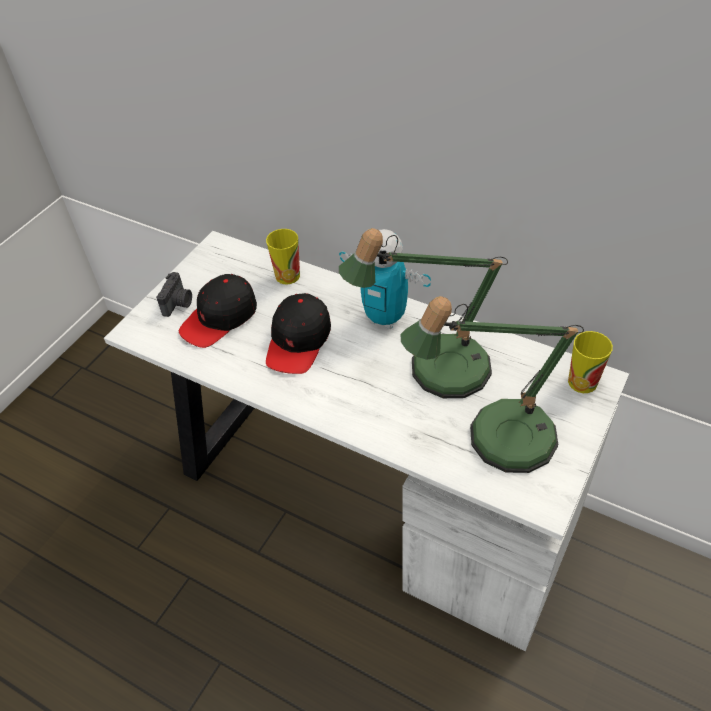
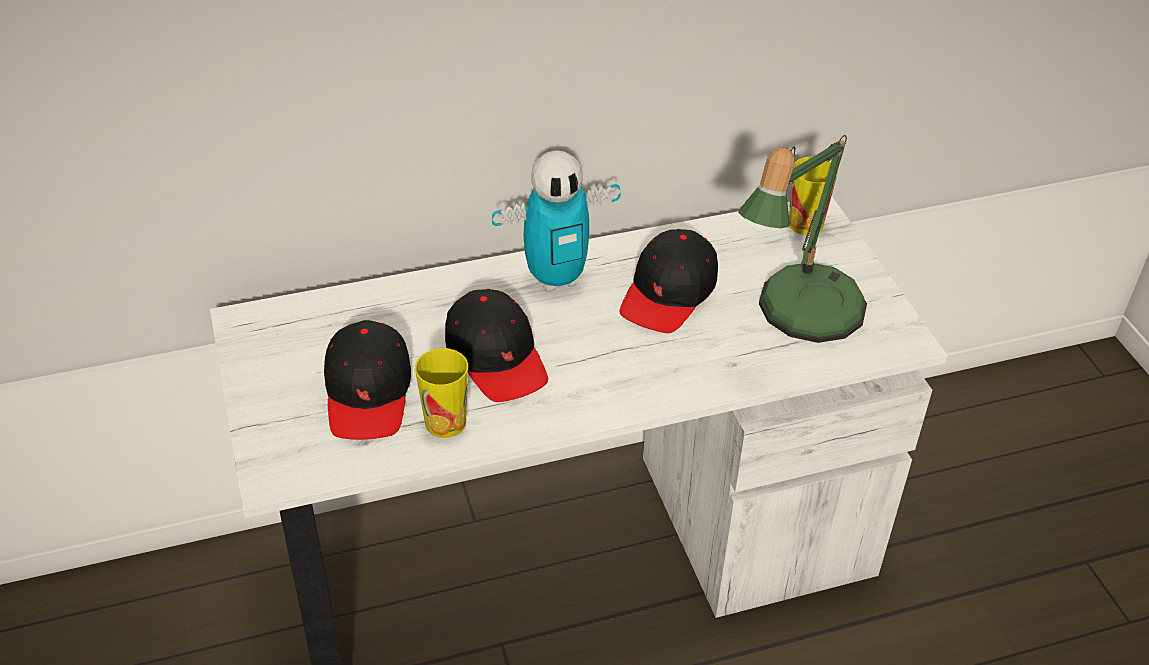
camera: 50 degrees left, 5 degrees down
camera [156,272,192,317] -> none
cup [266,229,300,284] -> cup moved to [415,348,468,438]
table lamp [339,228,508,398] -> black cap [620,229,718,333]

